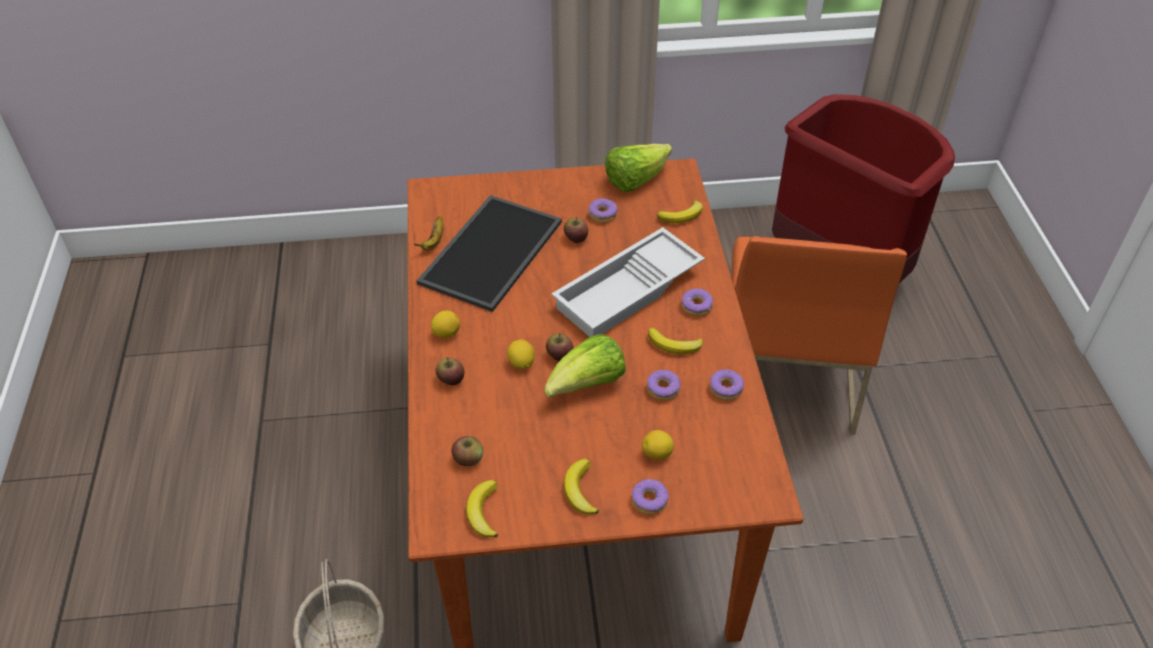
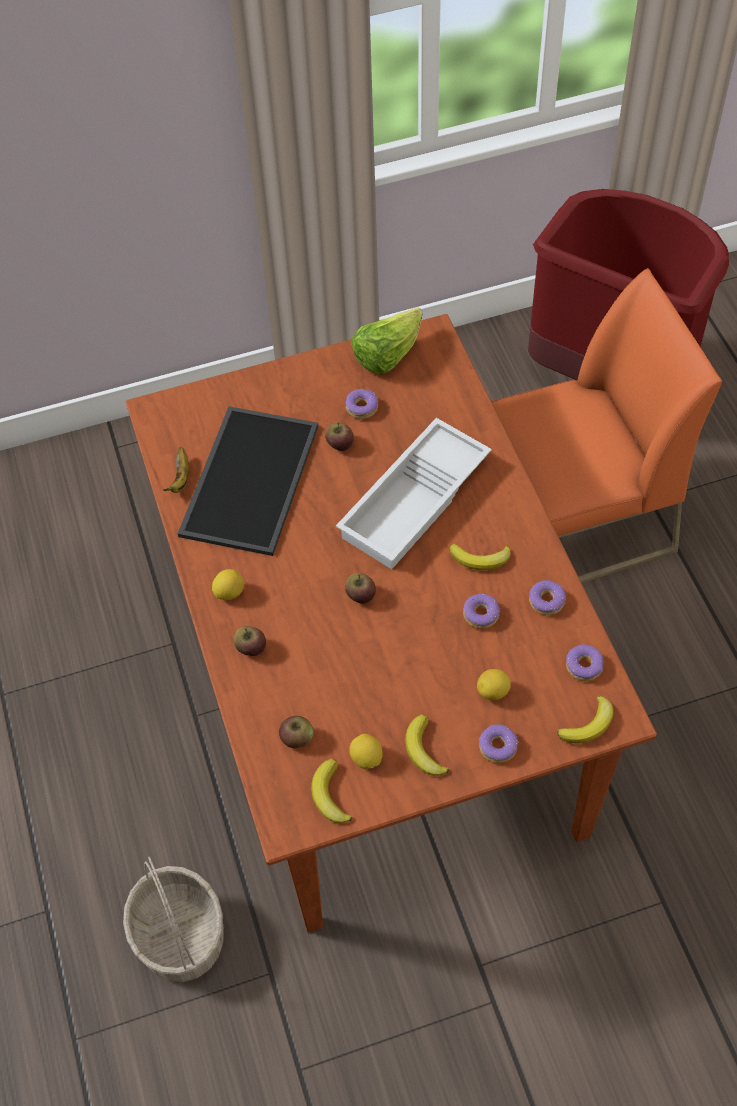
camera: 10 degrees left, 10 degrees up
lemon [507,339,535,369] -> lemon moved to [349,734,382,769]
lettuce [544,334,626,398] -> none
banana [657,200,703,223] -> banana moved to [558,696,613,743]
donut [682,288,713,316] -> donut moved to [566,644,604,681]
orange chair [731,236,907,435] -> orange chair turned 105 degrees counterclockwise [491,268,722,583]

